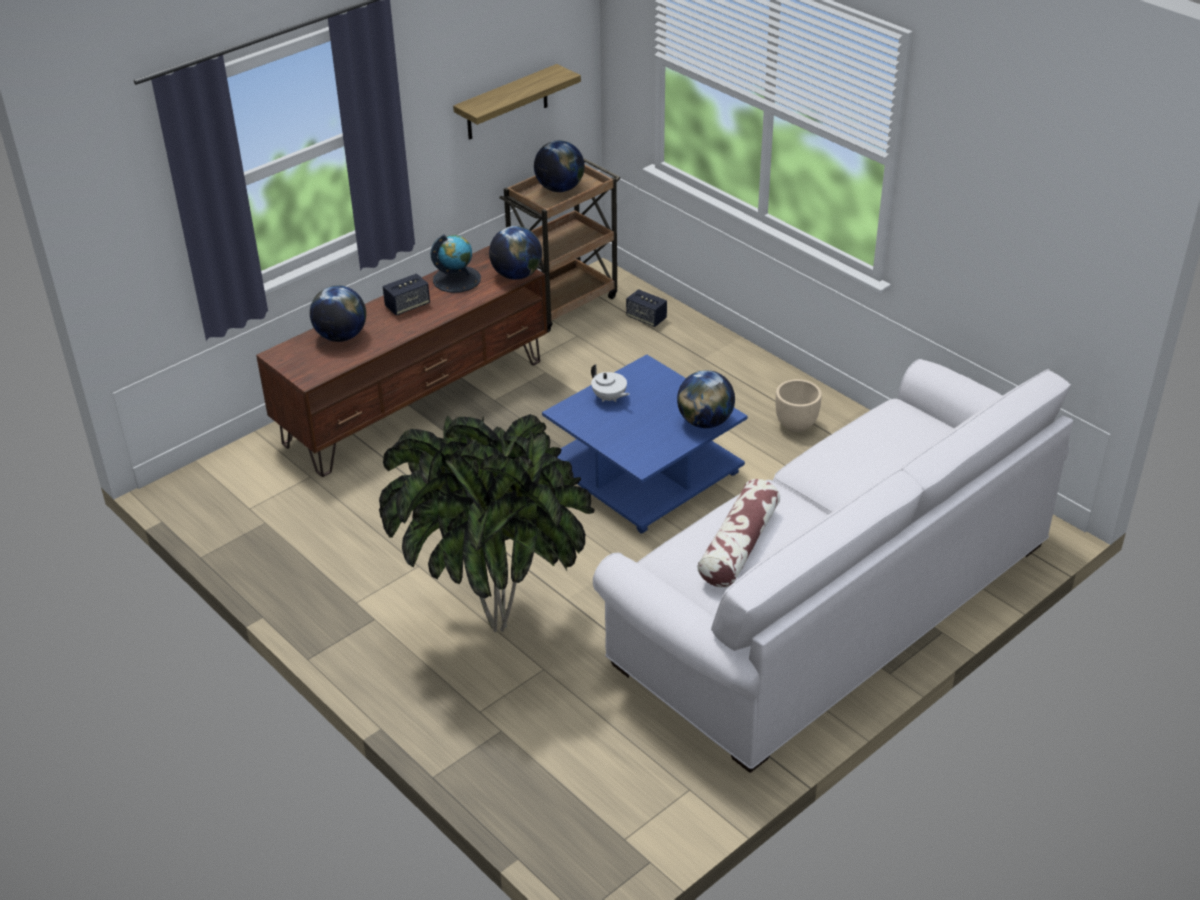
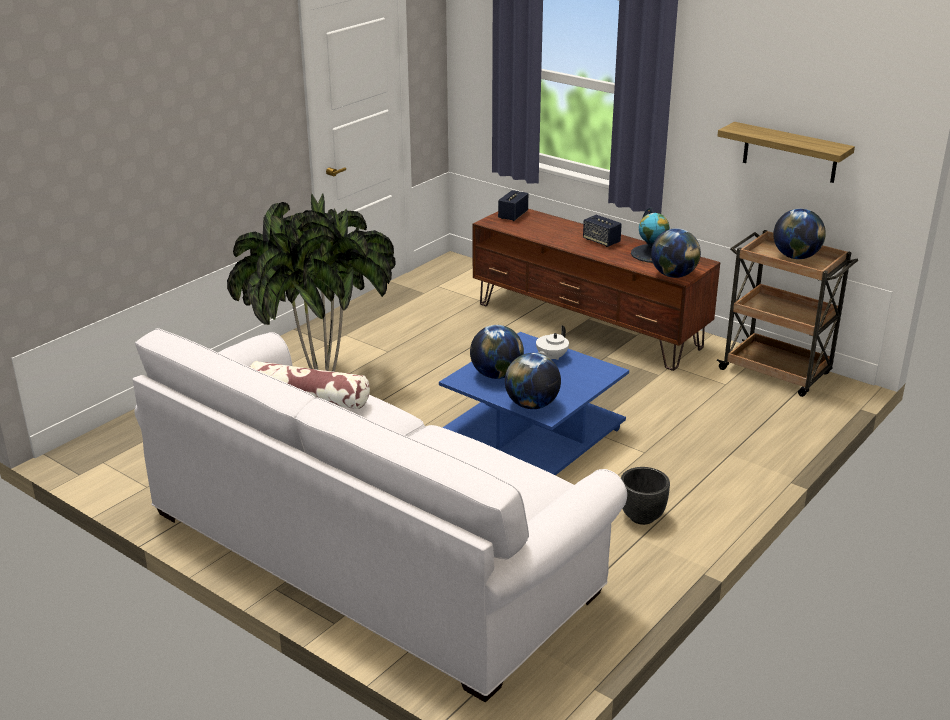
camera: 80 degrees right, 10 degrees down
globe [310,285,366,342] -> globe moved to [470,325,524,379]
speaker [626,289,667,327] -> speaker moved to [498,190,528,221]
beige planter [776,379,822,432] -> black planter [621,467,670,525]

